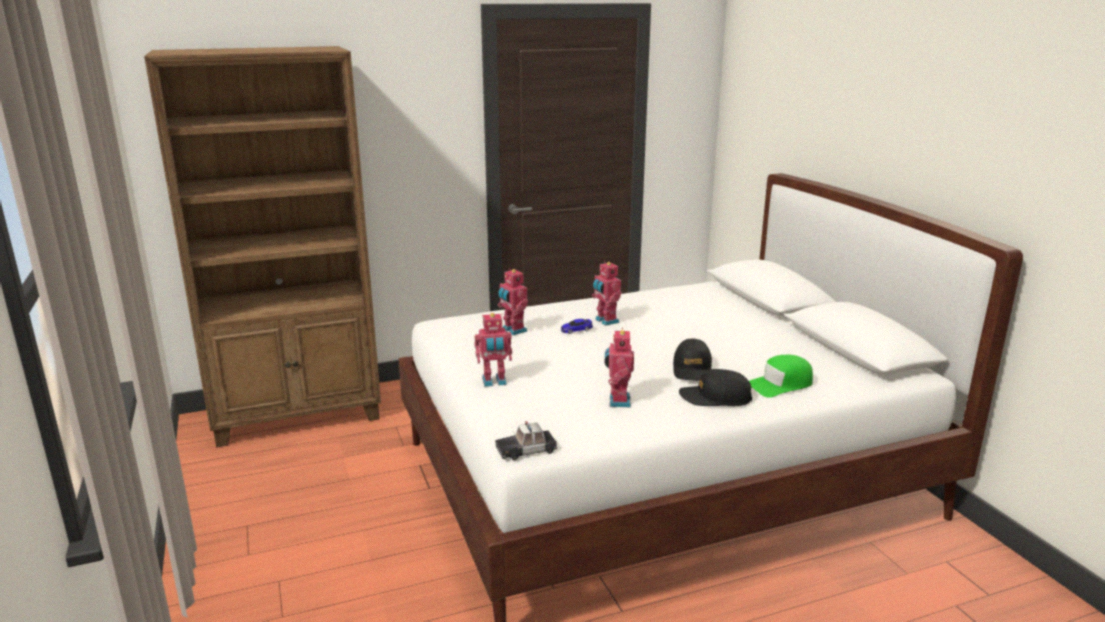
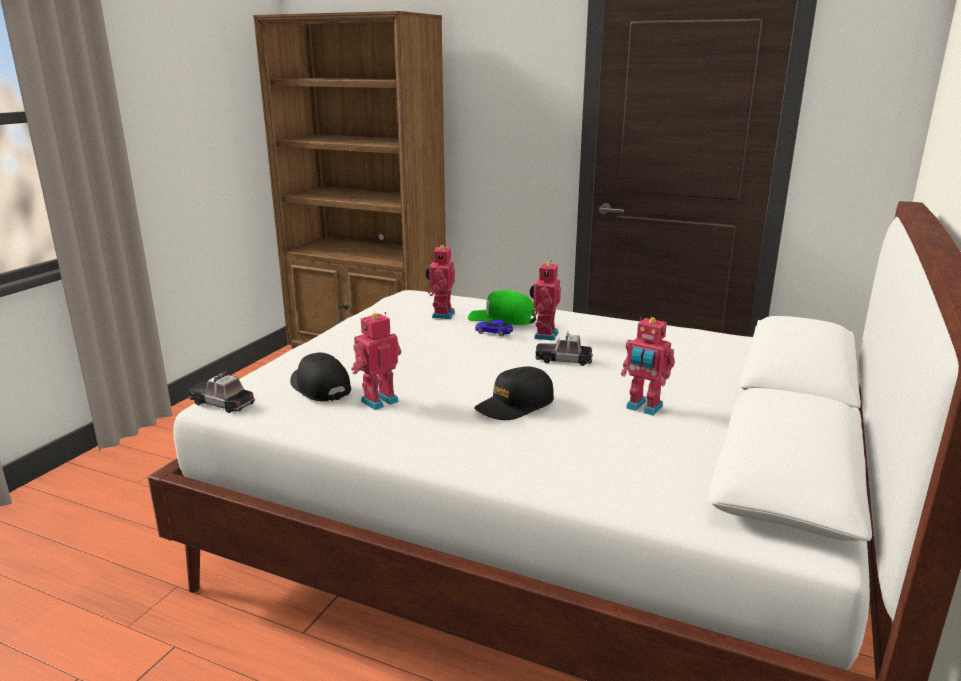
camera: 45 degrees right, 0 degrees up
toy robot [474,313,512,387] -> toy robot moved to [621,317,675,415]
black cap [679,369,752,406] -> black cap moved to [290,353,351,401]
green cap [749,355,813,398] -> green cap moved to [468,290,536,325]
none -> toy car [536,331,593,366]

